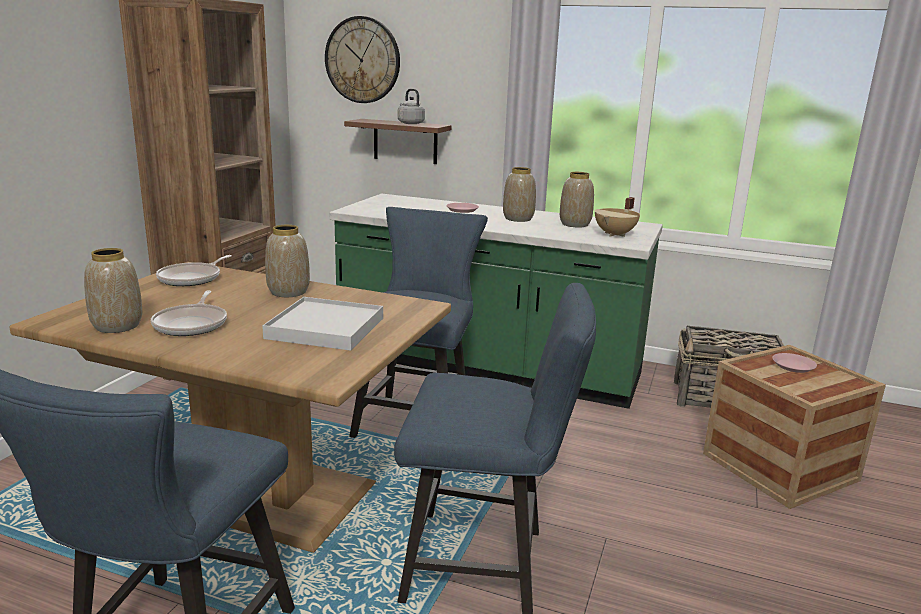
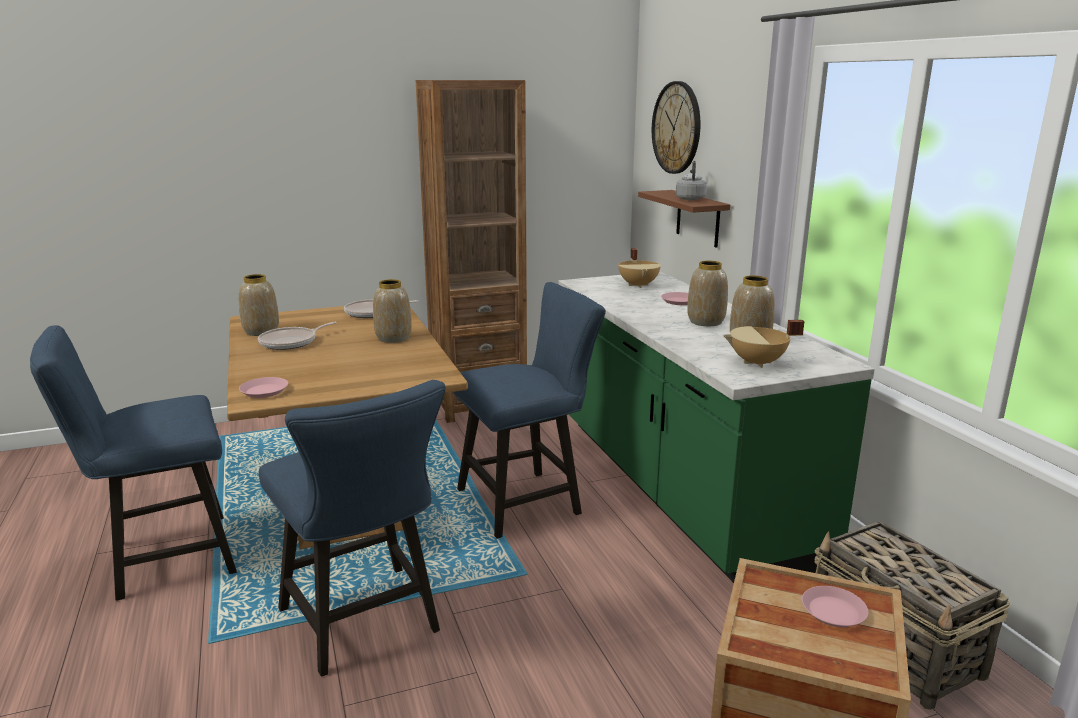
camera: 50 degrees right, 0 degrees up
white tray [262,297,383,351] -> none
none -> pink plate [239,377,288,398]
none -> beige cooking pot [618,248,661,288]

